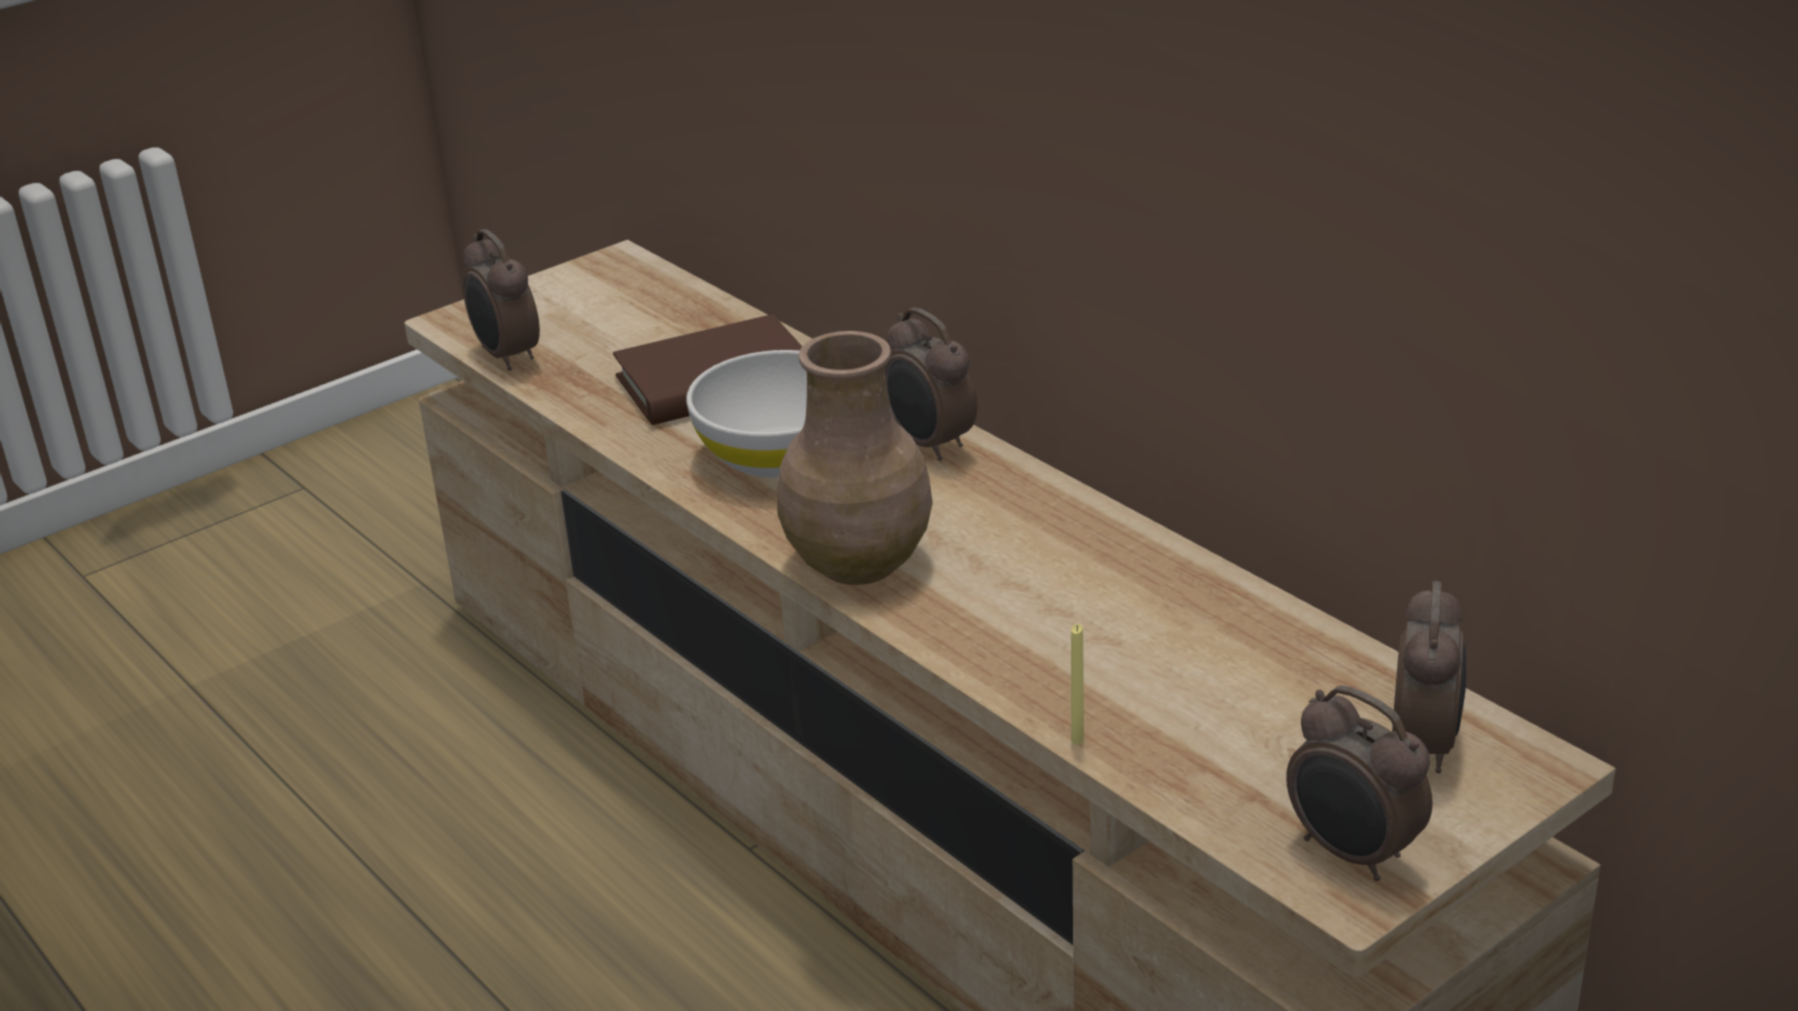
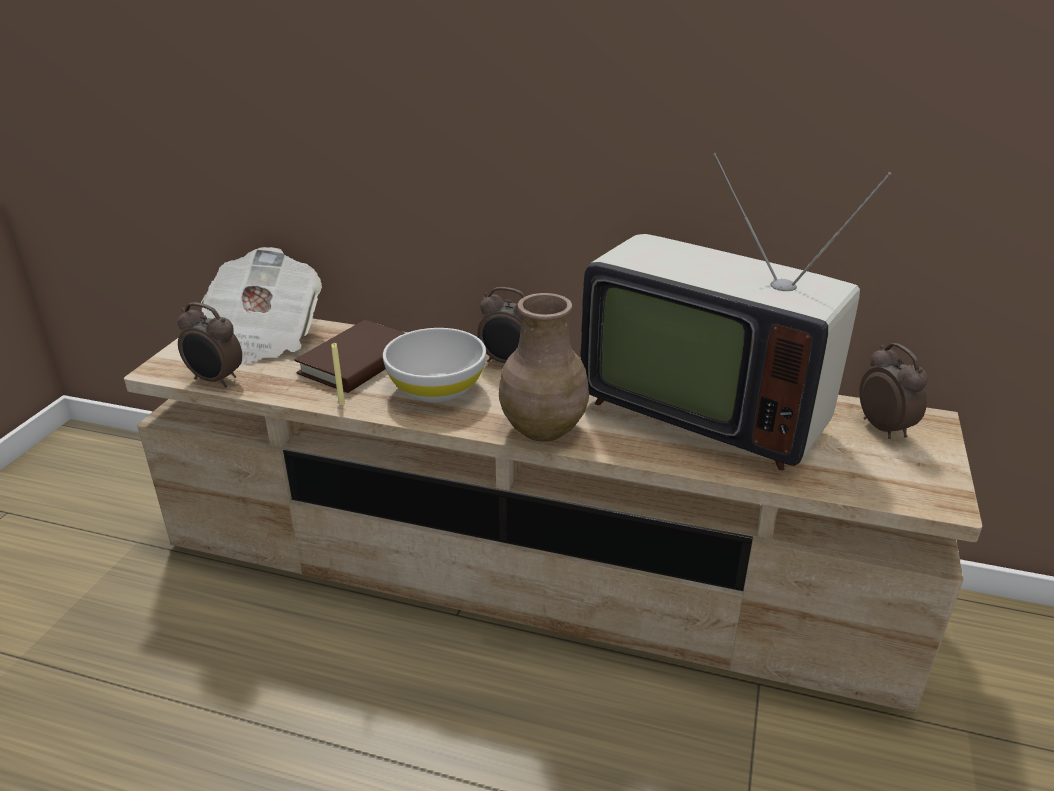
camera: 35 degrees left, 0 degrees up
yellow candle [1071,624,1084,745] -> yellow candle moved to [331,343,345,405]
alarm clock [1286,685,1433,881] -> none
none -> newspaper [200,247,322,366]
none -> television [581,153,891,471]

